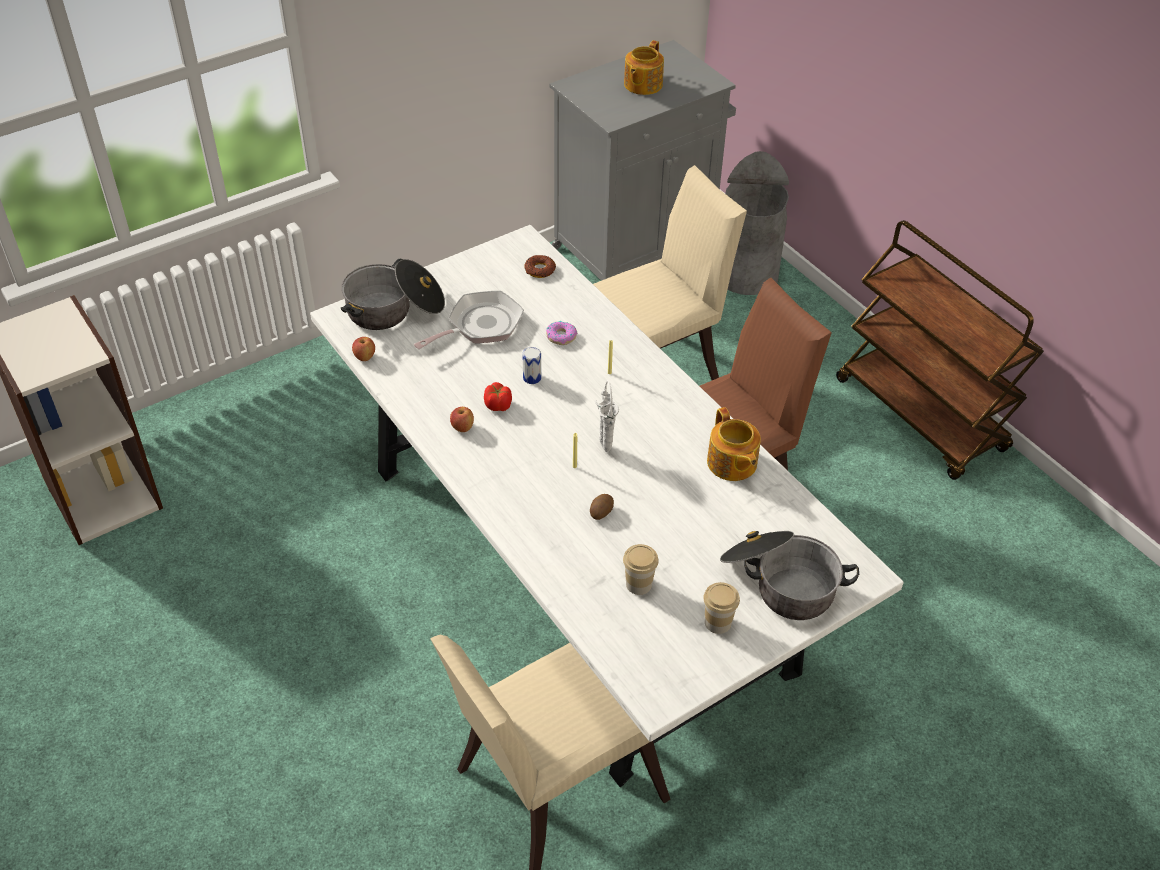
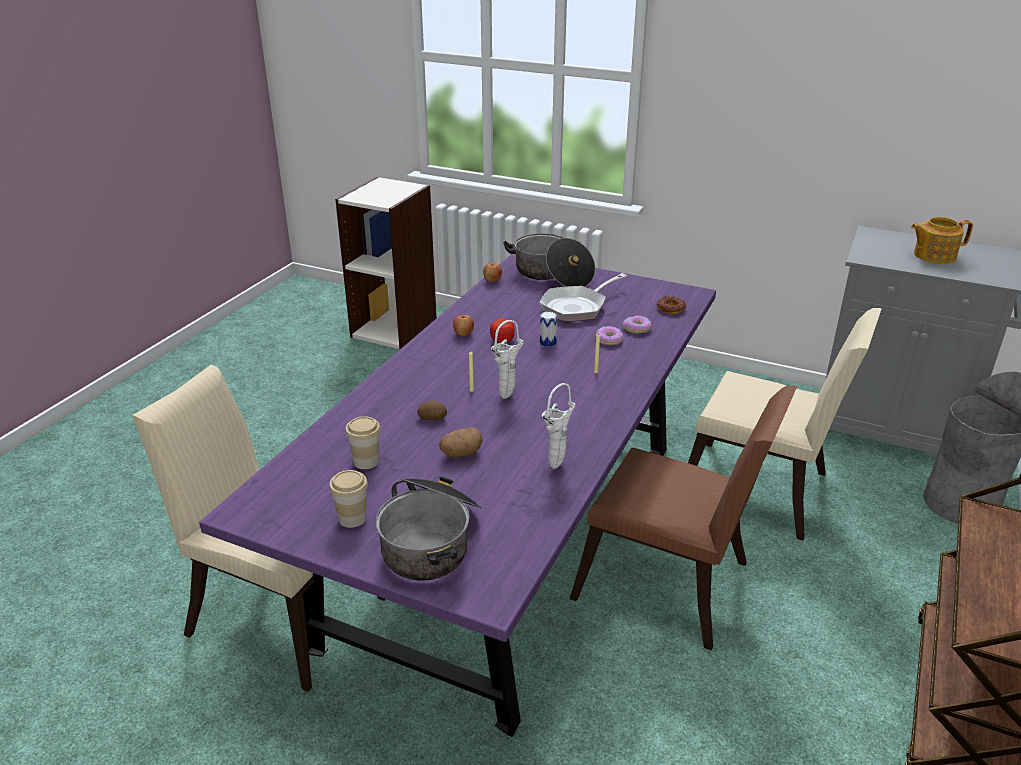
camera: 60 degrees right, 15 degrees down
white dining table [310,225,903,787] -> purple dining table [199,254,716,737]
frying pan [414,291,524,349] -> frying pan turned 120 degrees clockwise [540,273,627,322]
teapot [707,407,761,481] -> white vase [542,383,576,469]
none -> potato [439,428,482,458]
none -> donut [623,316,652,334]

